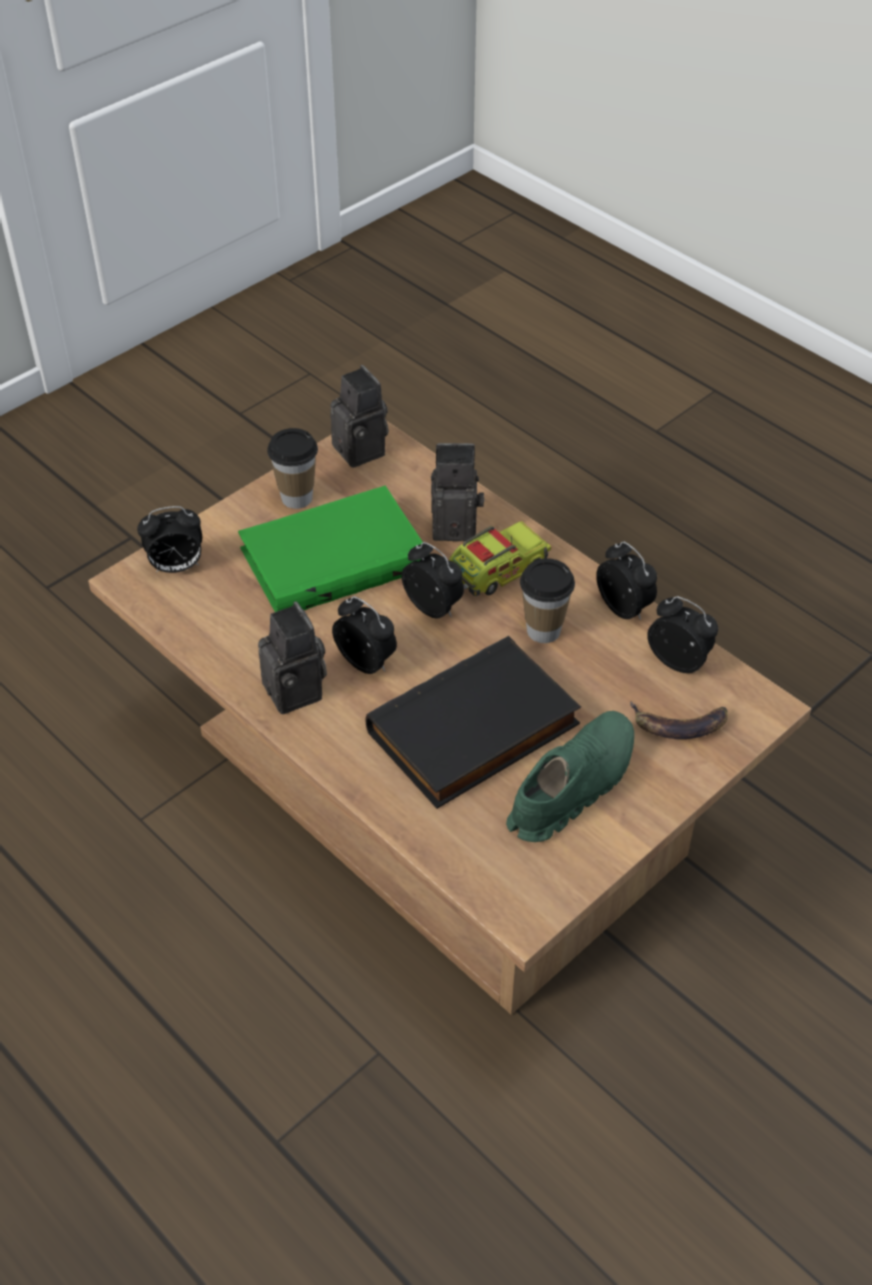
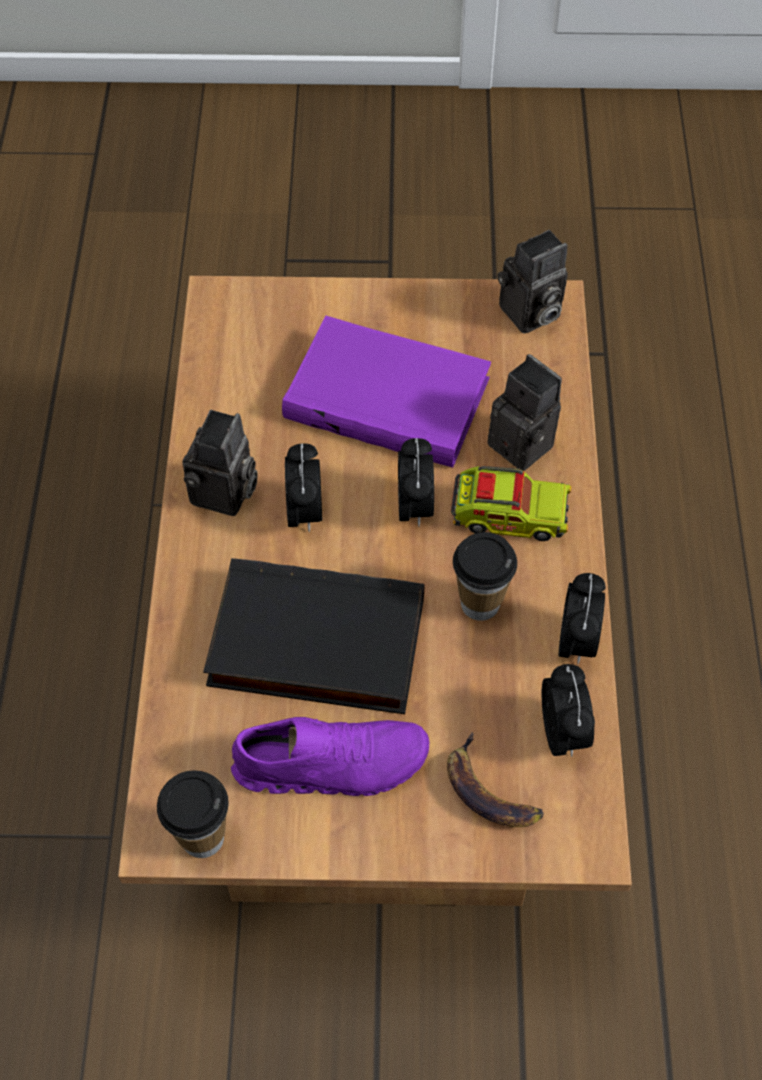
camera: 45 degrees right, 10 degrees up
alarm clock [137,506,202,573] -> none
green book [238,486,423,612] -> purple book [282,315,491,467]
cup [267,428,318,509] -> cup moved to [157,770,229,858]
camera [330,365,389,468] -> camera turned 45 degrees clockwise [498,230,568,334]
green shoe [506,711,634,842] -> purple shoe [231,717,429,796]

